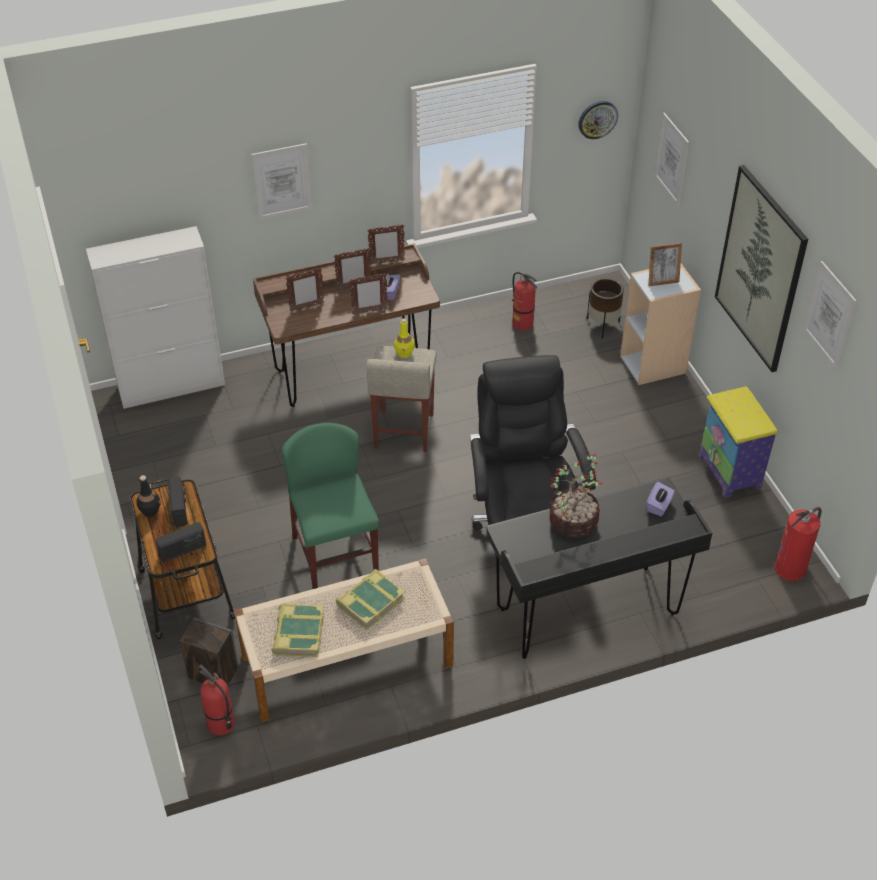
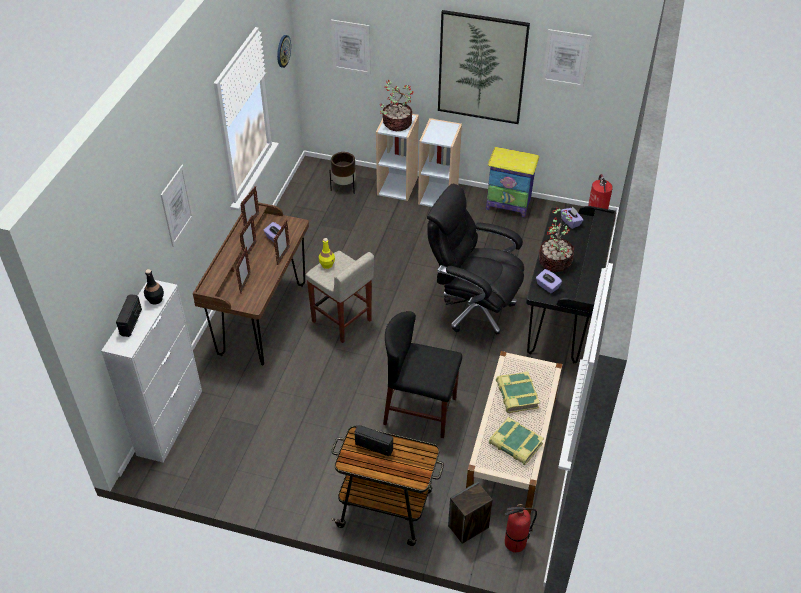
camera: 55 degrees left, 0 degrees up
black bottle [136,475,161,517] -> black bottle moved to [144,269,164,305]
radio [156,522,206,562] -> radio moved to [116,294,142,337]
green chair [282,423,379,589] -> black chair [383,311,462,438]
fire extinguisher [512,272,537,330] -> none
picture frame [648,243,682,286] -> potted plant [380,80,414,131]
none -> bookcase [418,118,462,207]
none -> purple tissue box [536,269,562,293]

